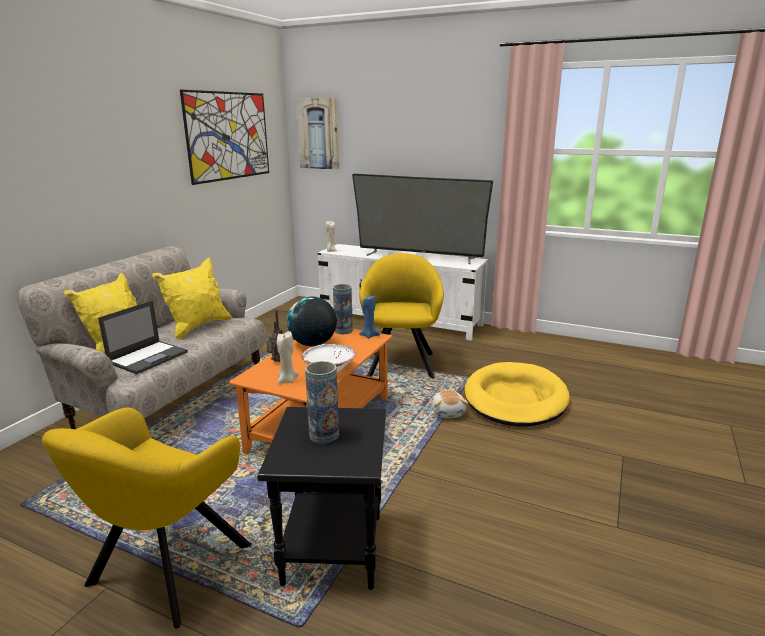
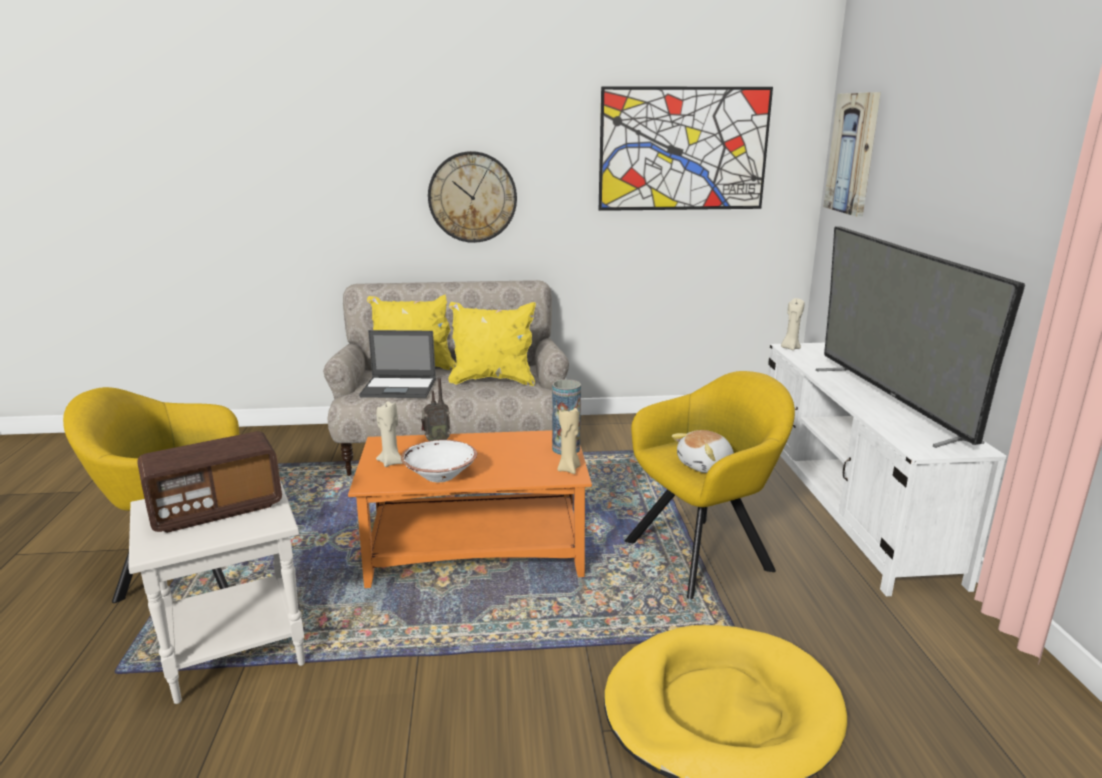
camera: 60 degrees right, 0 degrees up
black side table [257,407,386,590] -> white side table [128,480,305,704]
globe [287,297,337,346] -> none
vase [305,361,339,444] -> radio [137,431,282,533]
blue candle [359,295,380,339] -> beige candle [557,408,581,474]
plush toy [432,390,469,418] -> plush toy moved to [672,430,734,473]
none -> wall clock [428,151,517,243]

